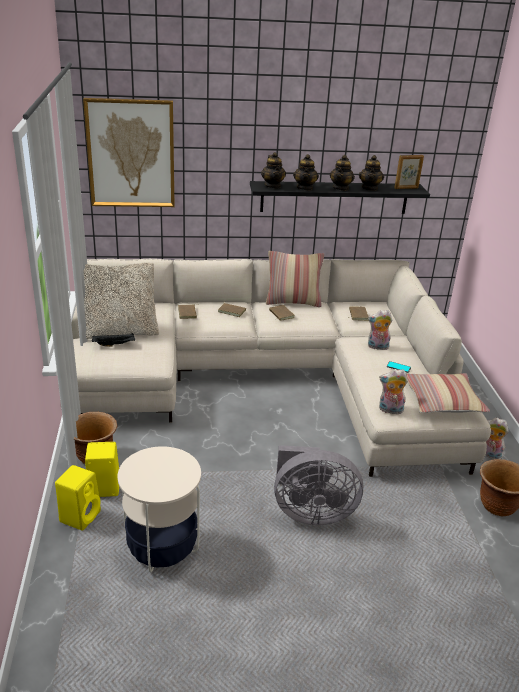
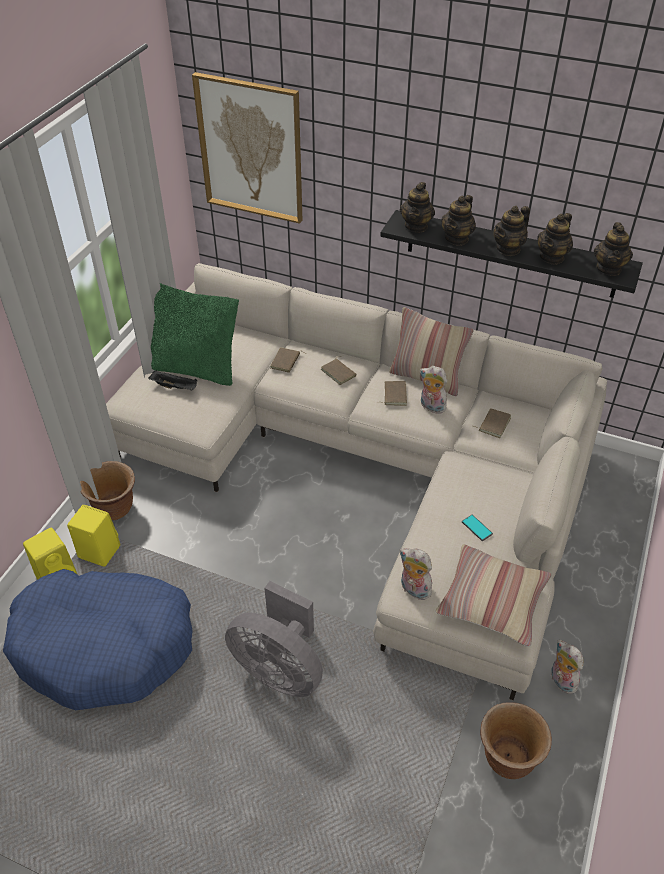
camera: 30 degrees right, 15 degrees up
beige pillow [83,263,159,339] -> green pillow [151,283,239,386]
beige side table [118,446,201,572] -> blue dog bed [3,569,192,710]
plush toy [368,310,392,350] -> plush toy moved to [420,366,447,414]
picture frame [394,155,424,189] -> teapot [594,222,633,276]

